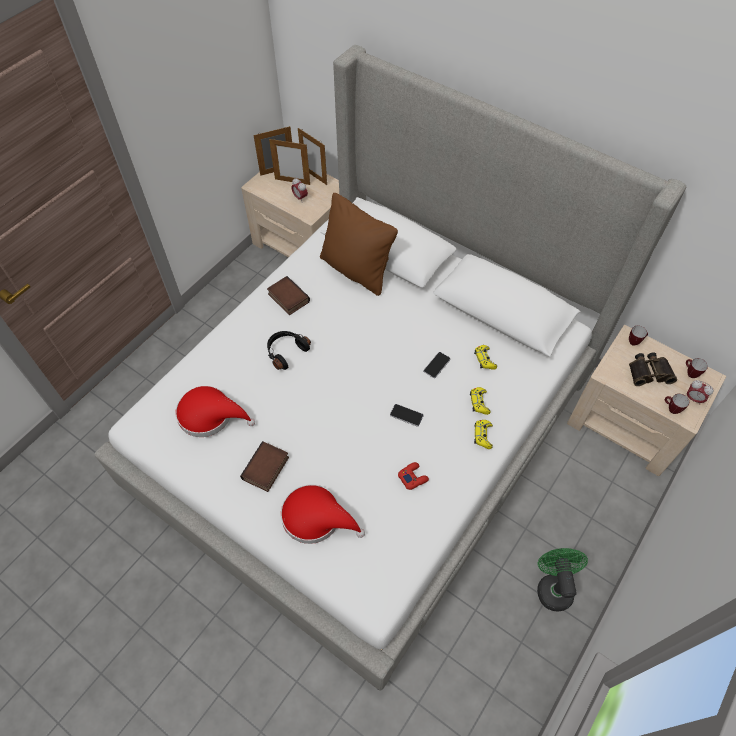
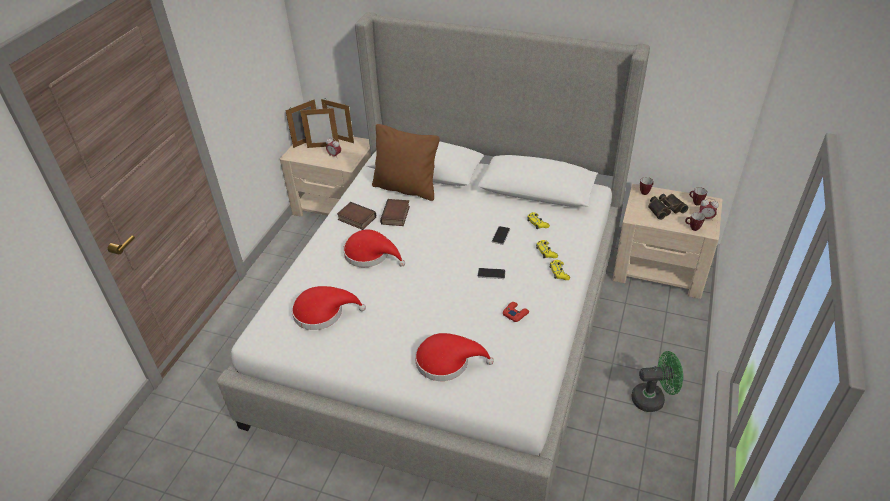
camera: 15 degrees left, 15 degrees down
book [240,441,289,492] -> book moved to [380,199,410,226]
black headphones [267,331,311,370] -> red hat [343,230,405,267]
green fan [537,548,588,611] -> green fan turned 105 degrees clockwise [632,351,683,412]

